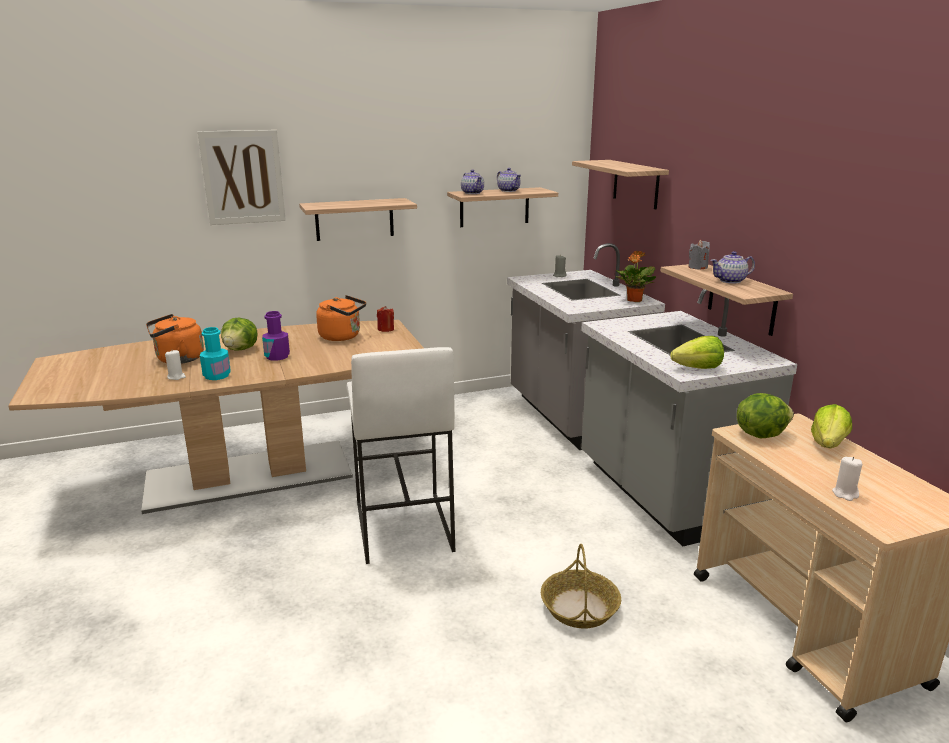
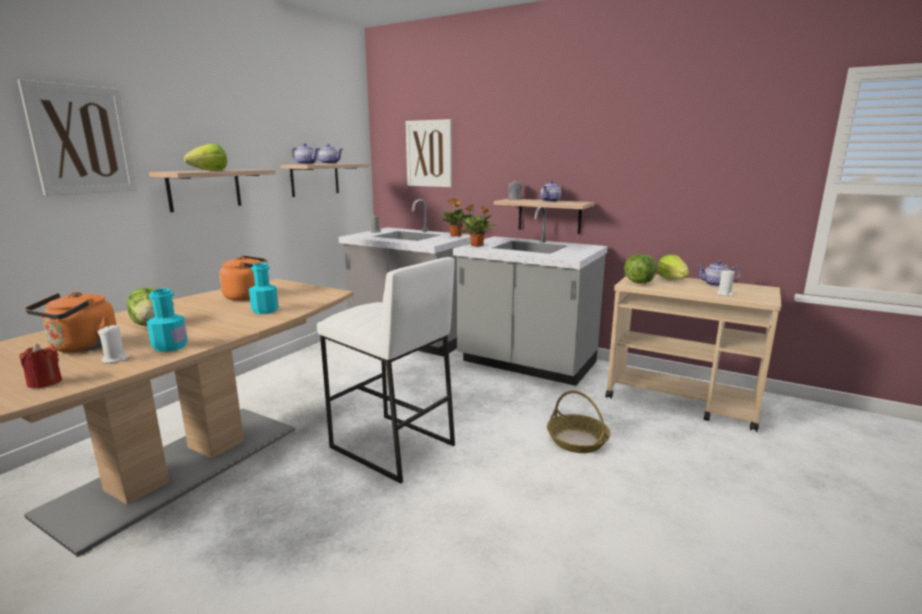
camera: 40 degrees left, 5 degrees down
purple bottle [262,311,290,361] -> none
red candle [377,306,394,332] -> red candle moved to [19,344,62,388]
shelf [572,160,669,209] -> picture [406,119,452,187]
lettuce [670,336,724,369] -> lettuce moved to [184,144,227,171]
none -> turquoise bottle [249,263,279,314]
none -> potted plant [459,204,496,247]
none -> teapot [697,261,740,287]

